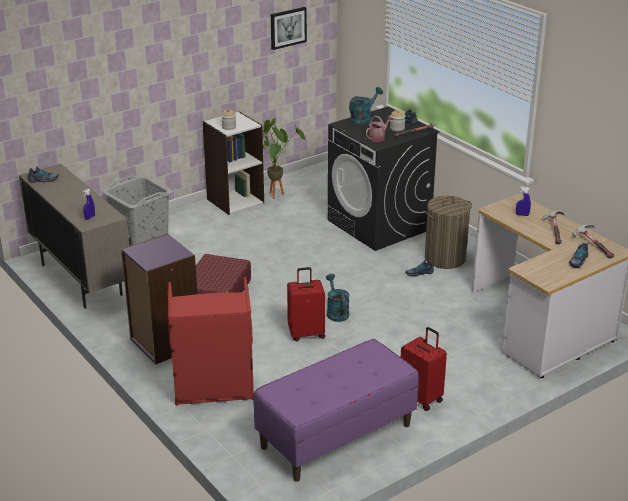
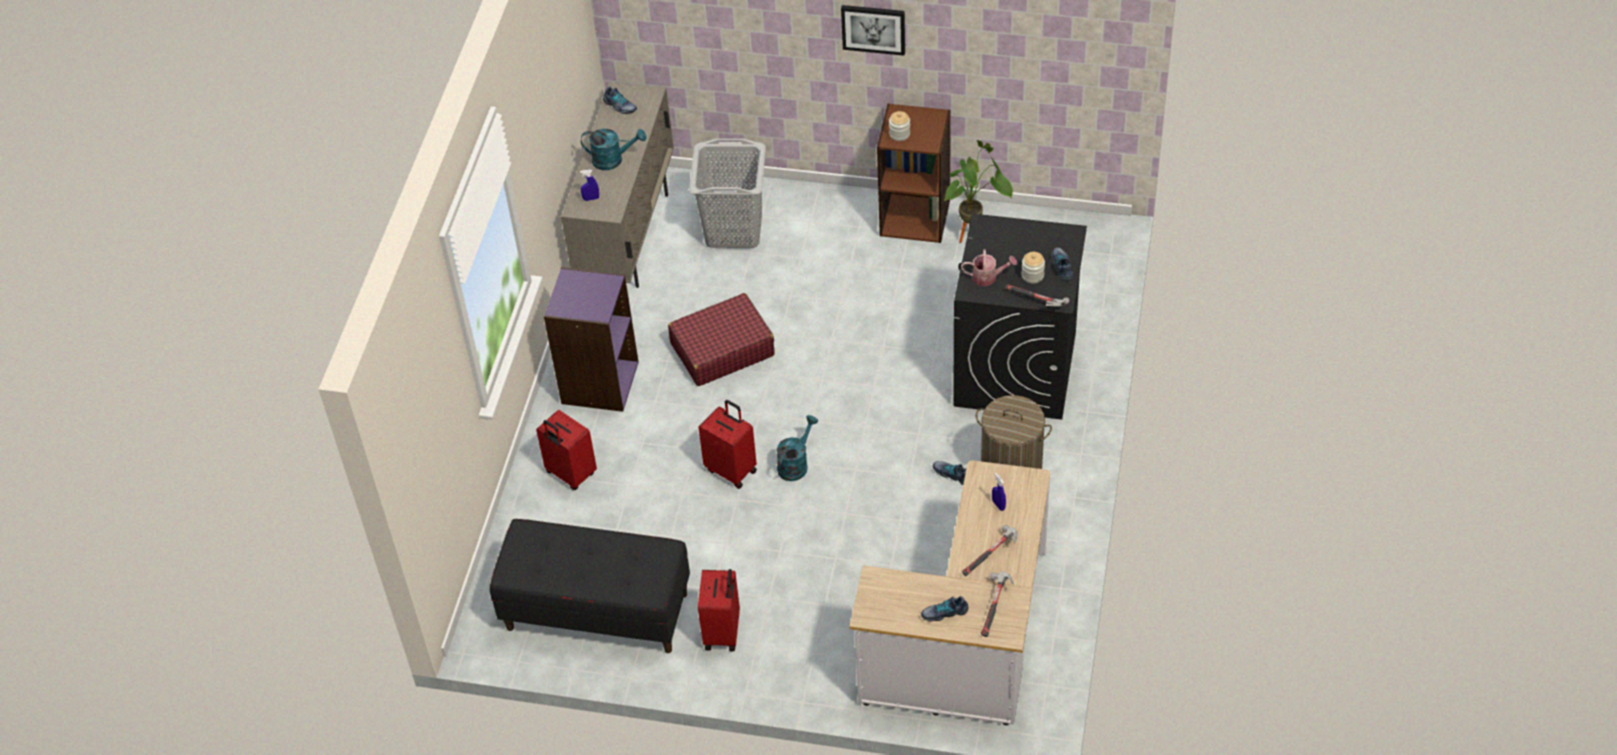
camera: 50 degrees right, 20 degrees up
red laundry basket [168,277,254,405] -> red suitcase [536,410,597,490]
white bookcase [203,112,264,215] -> brown bookcase [877,103,951,243]
purple bench [253,339,419,482] -> black bench [490,519,690,653]
picture [271,7,307,50] -> picture moved to [841,5,905,56]
turquoise watering can [349,87,383,125] -> turquoise watering can moved to [581,129,646,170]

